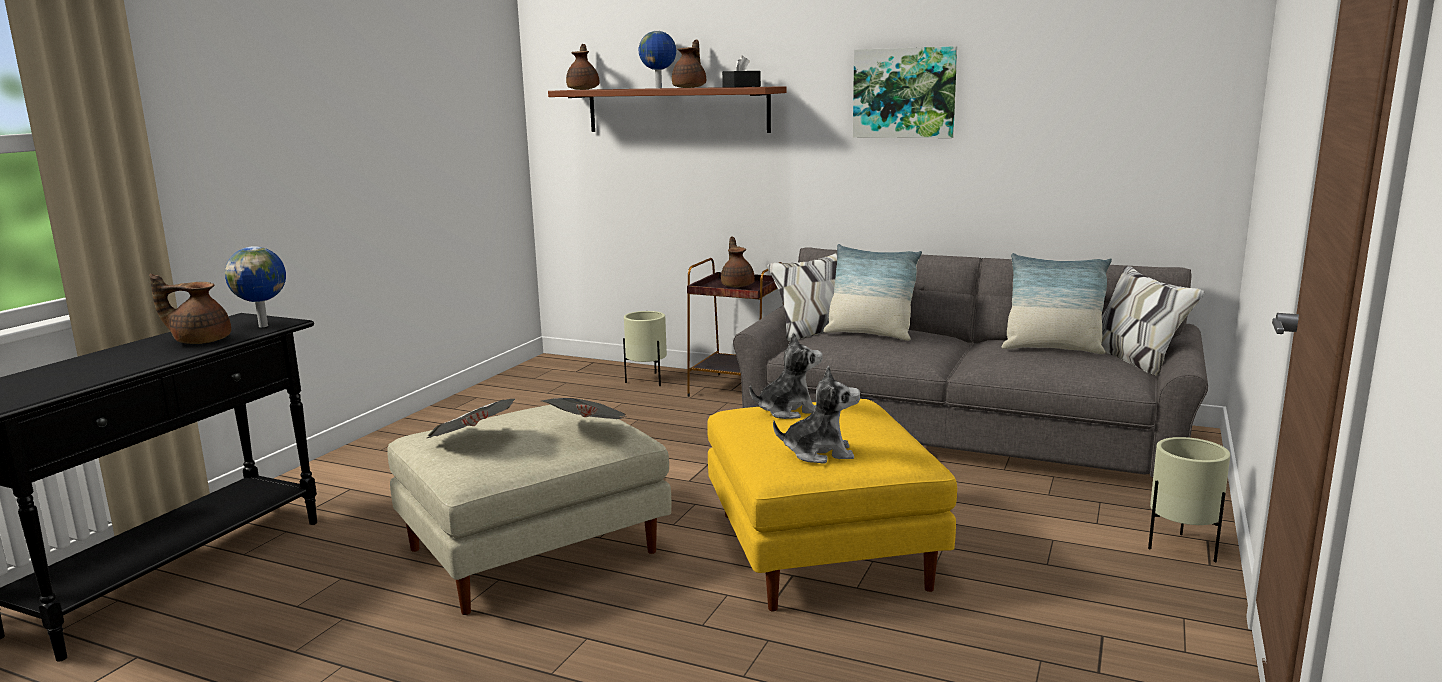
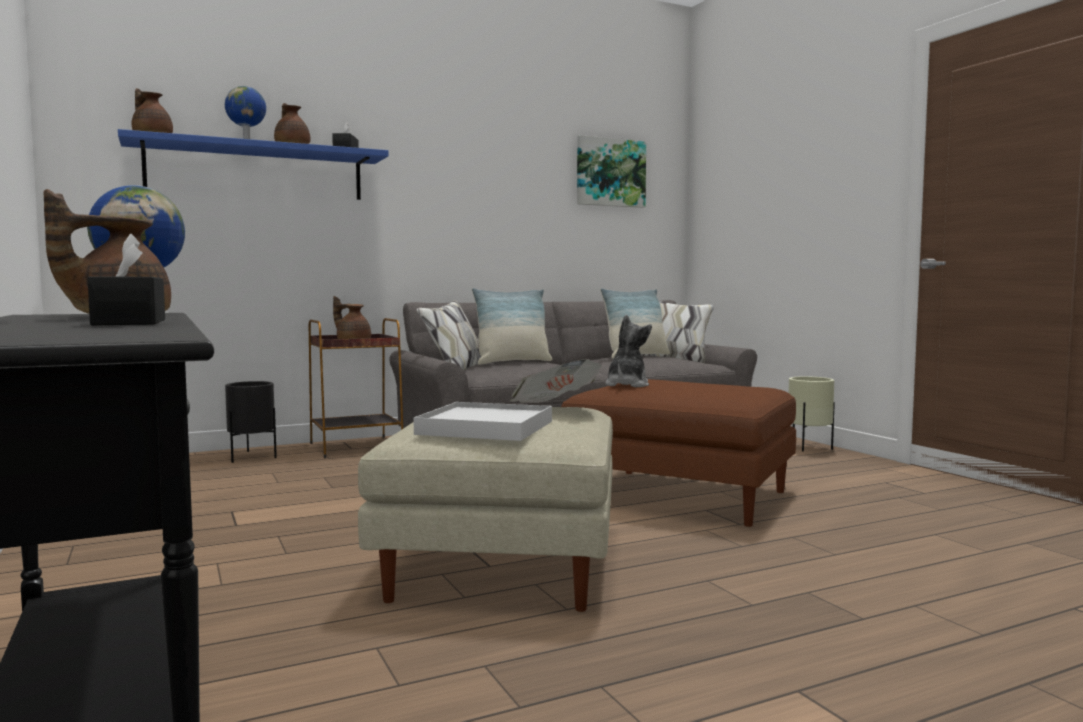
camera: 50 degrees left, 10 degrees down
newspaper [427,399,515,438] -> white tray [414,402,552,441]
brown shelf [548,86,786,133] -> blue shelf [118,129,389,200]
beige planter [623,311,667,386] -> black planter [225,381,277,463]
yellow ottoman [707,399,957,612] -> brown ottoman [561,379,796,527]
plush toy [773,366,861,463] -> none
picture [853,46,957,138] -> picture moved to [577,135,646,208]
none -> black tissue box [88,233,165,325]

